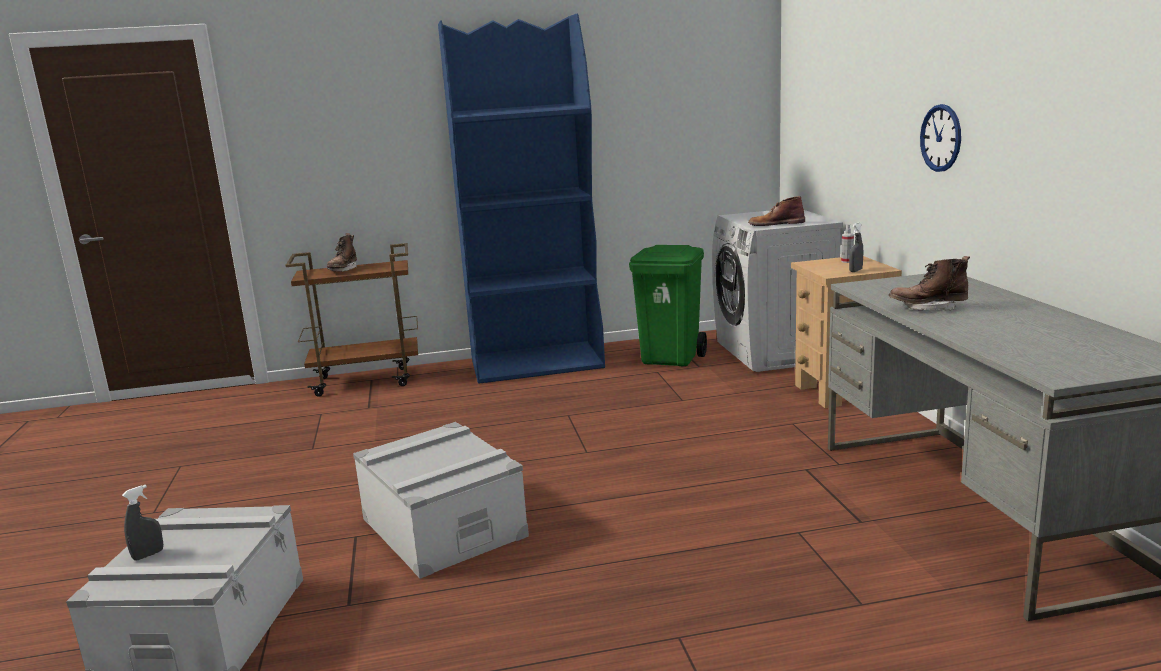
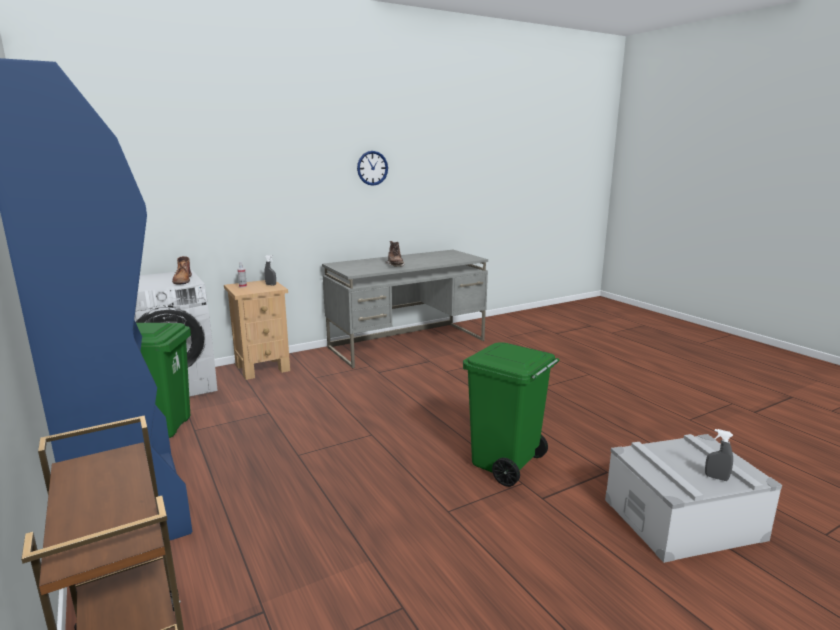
camera: 110 degrees left, 0 degrees up
brown boot [327,233,357,272] -> none
grey storage box [353,422,529,578] -> green trash can [463,342,560,487]
wall clock [920,104,961,172] -> wall clock moved to [357,151,388,186]

